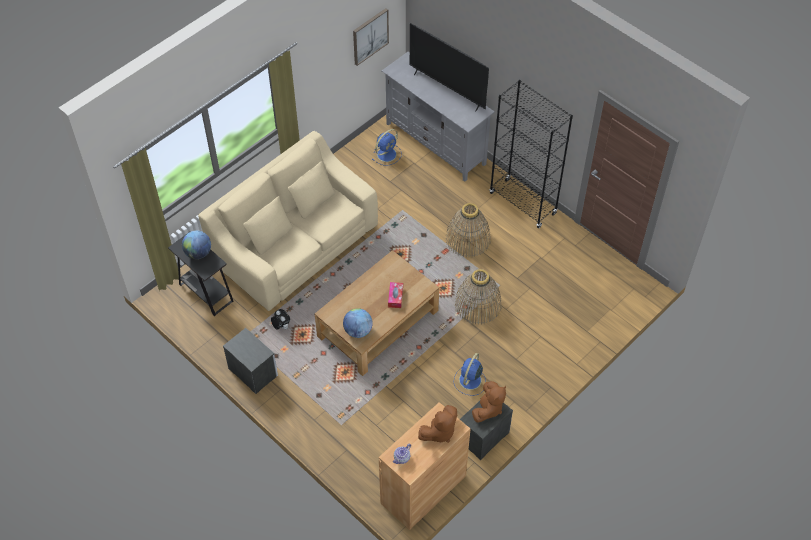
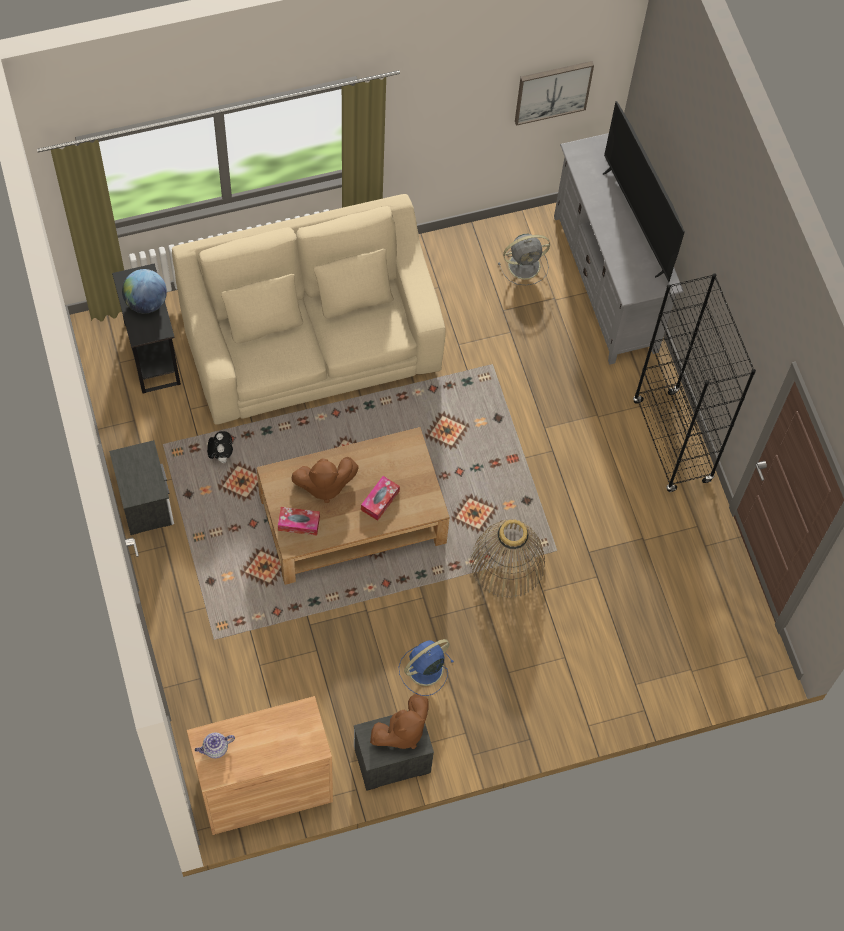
camera: 25 degrees right, 10 degrees up
globe [343,308,373,338] -> tissue box [278,507,320,536]
blue fan [372,129,402,165] -> grey fan [498,234,550,285]
brown plush toy [418,405,457,443] -> brown plush toy moved to [292,457,359,503]
basket [445,203,491,257] -> none

